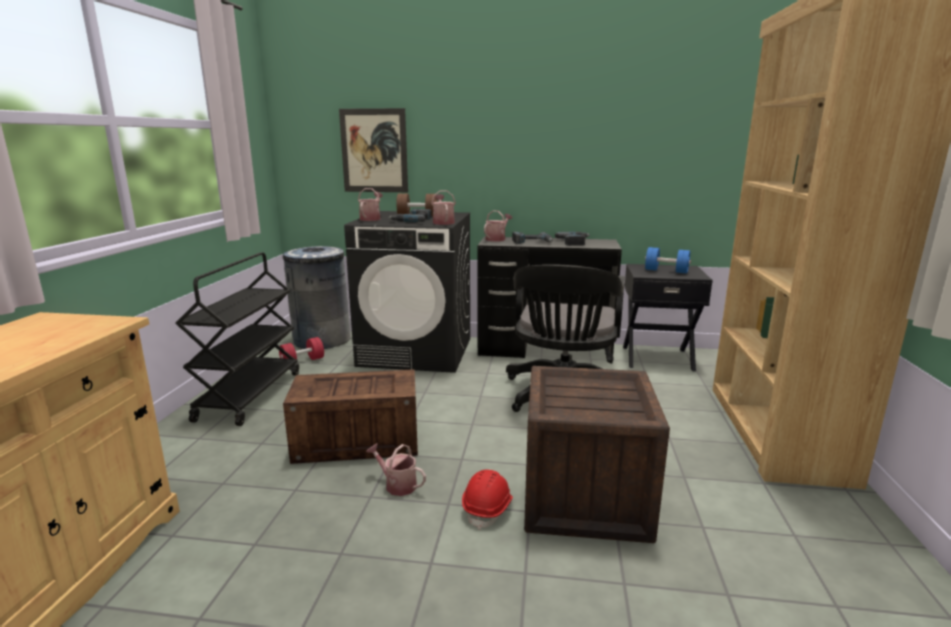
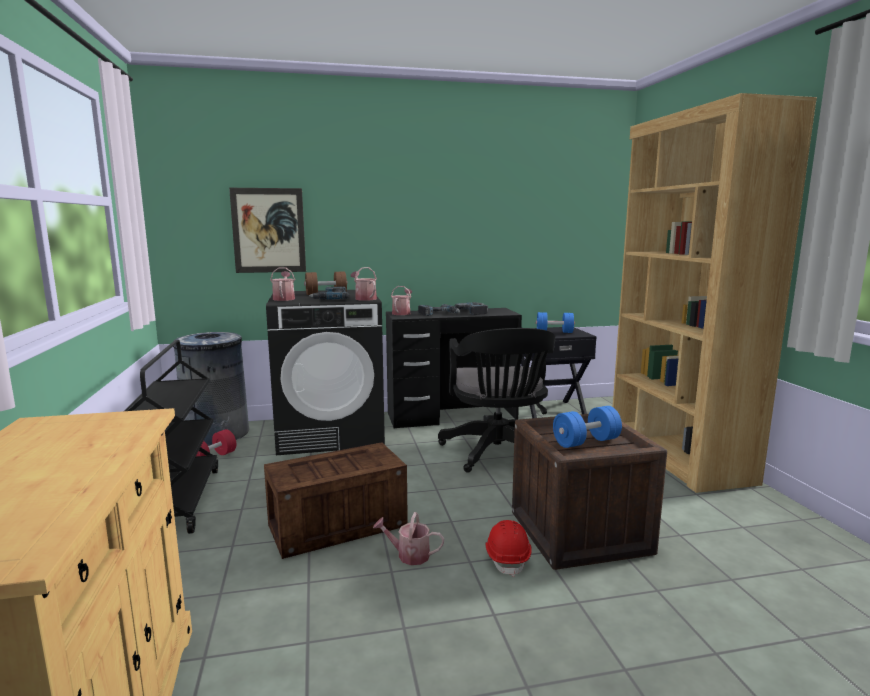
camera: 20 degrees left, 5 degrees down
none -> blue dumbbell [553,406,622,448]

